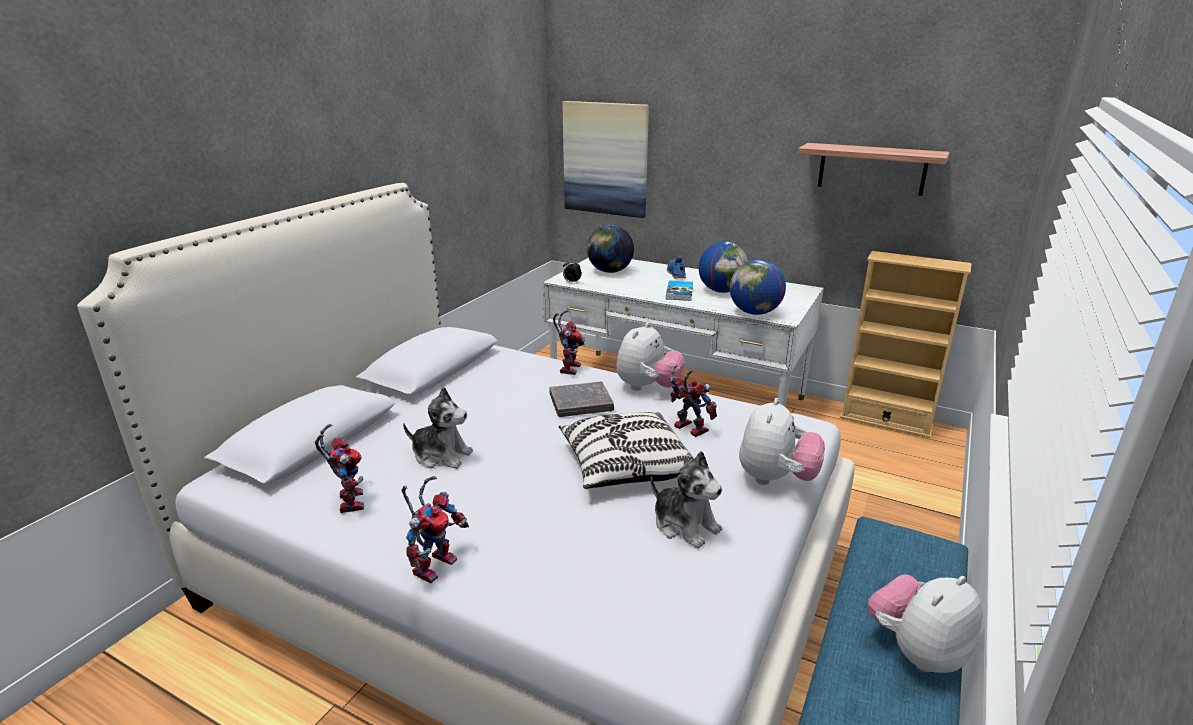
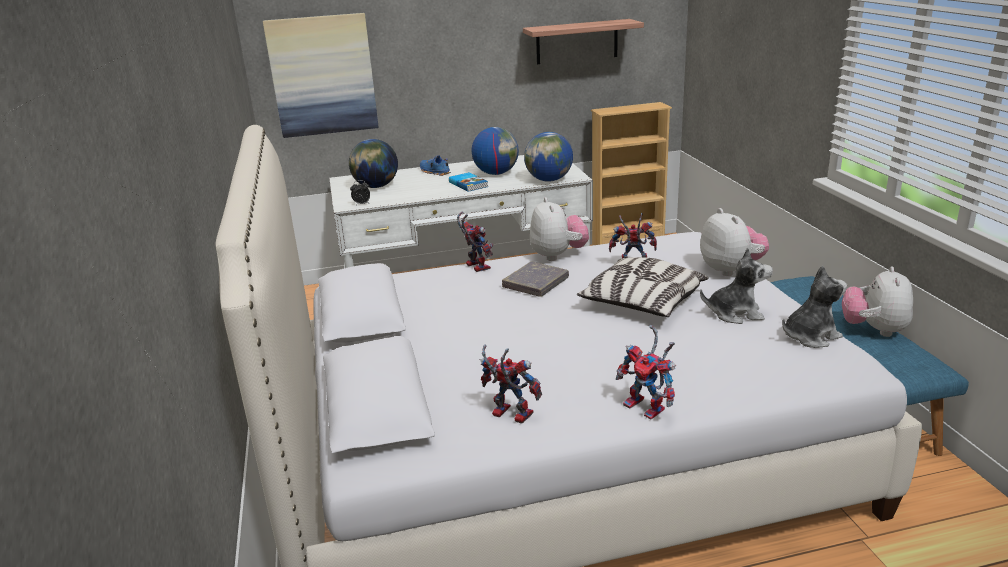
camera: 40 degrees left, 0 degrees up
toy robot [401,476,469,583] -> toy robot turned 150 degrees clockwise [616,325,676,419]
plush toy [403,387,473,469] -> plush toy moved to [782,266,847,348]

